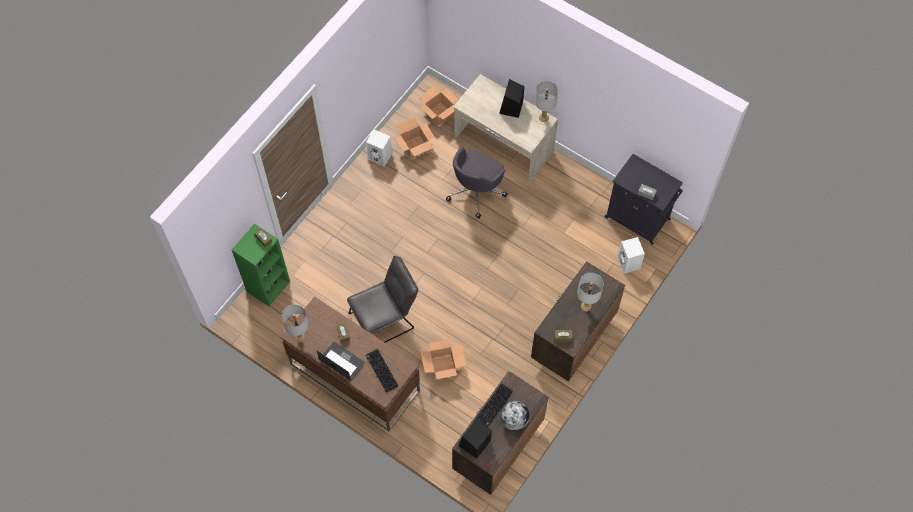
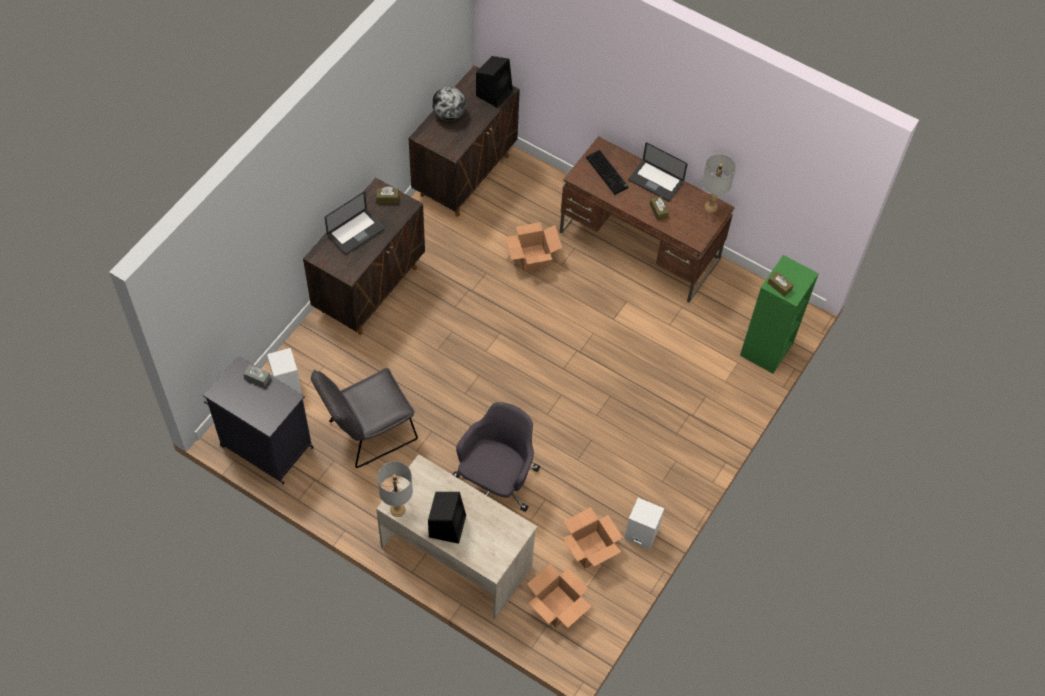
camera: 175 degrees right, 5 degrees down
grey chair [347,256,418,343] -> grey chair moved to [311,368,418,468]
keyboard [477,384,513,427] -> none
grey table lamp [577,273,604,311] -> laptop [325,191,385,254]

